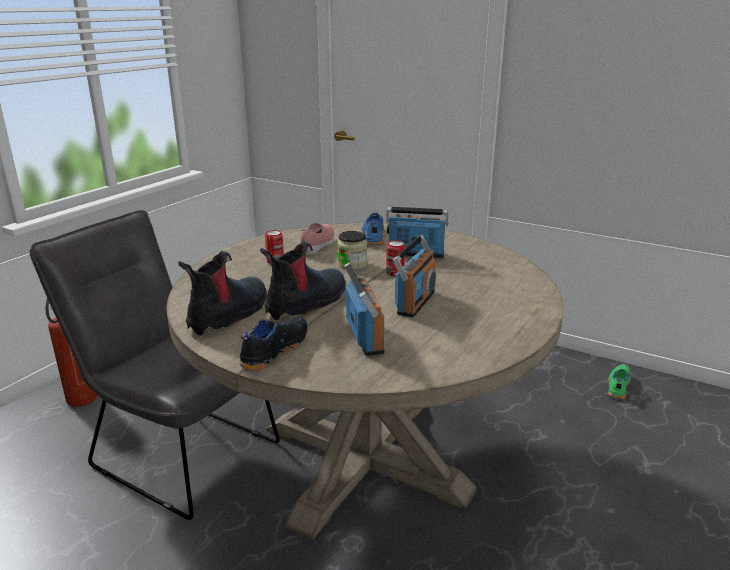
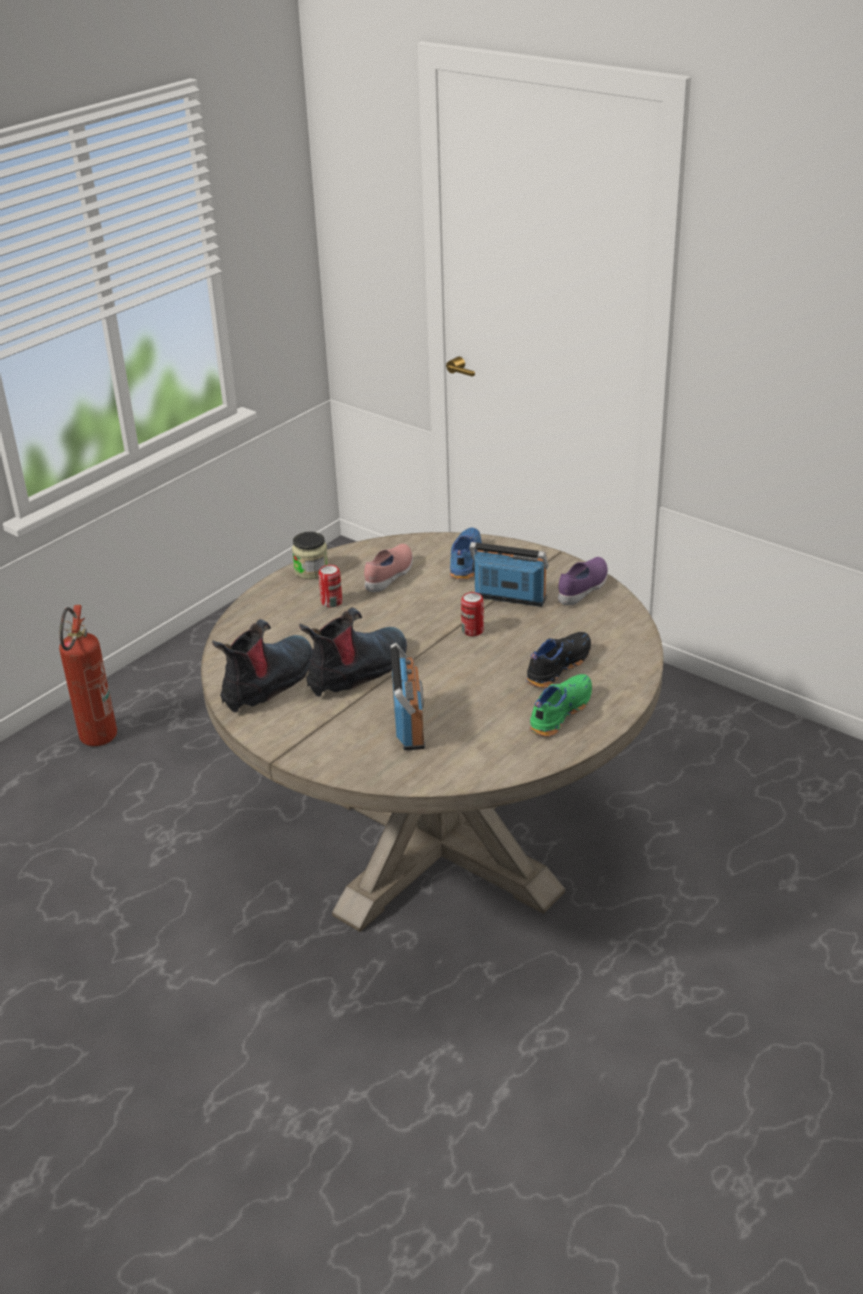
camera: 10 degrees right, 10 degrees up
grey chair [30,210,280,520] -> none
black shoe [239,316,307,370] -> black shoe moved to [526,632,591,688]
jar [337,231,367,270] -> jar moved to [292,532,328,579]
radio [393,235,436,317] -> none
green shoe [608,364,631,399] -> green shoe moved to [529,674,592,737]
none -> purple shoe [558,557,608,605]

